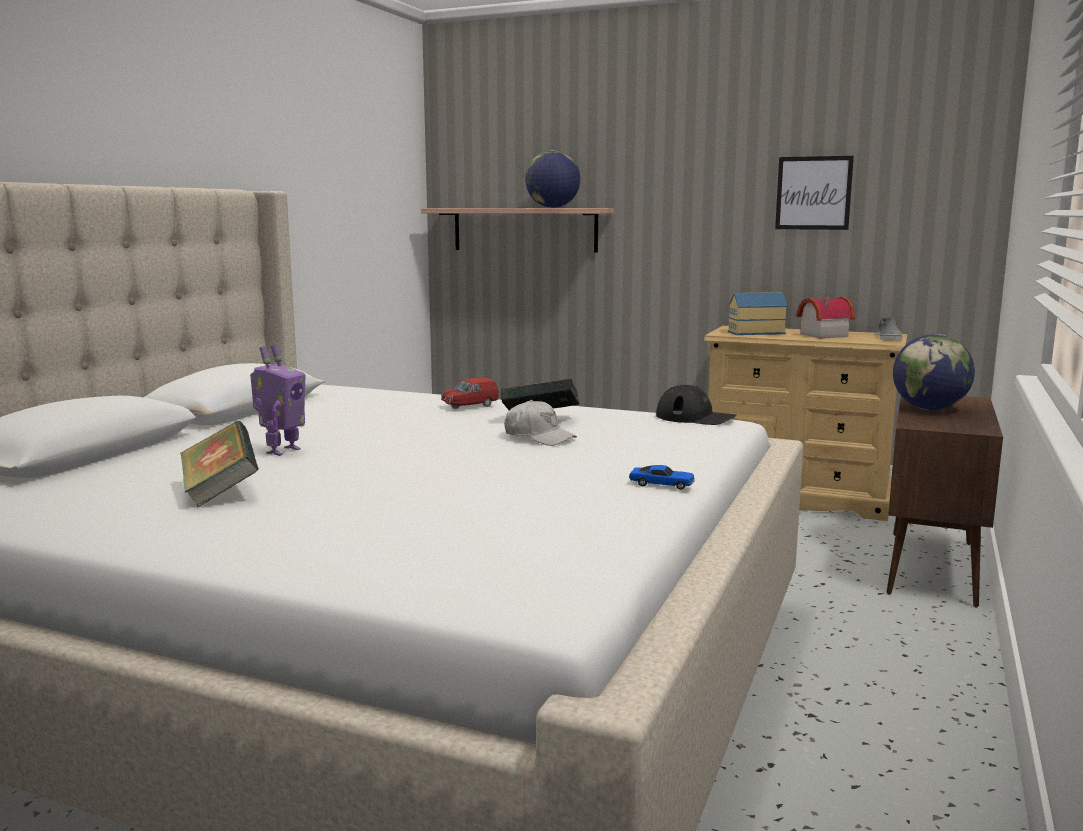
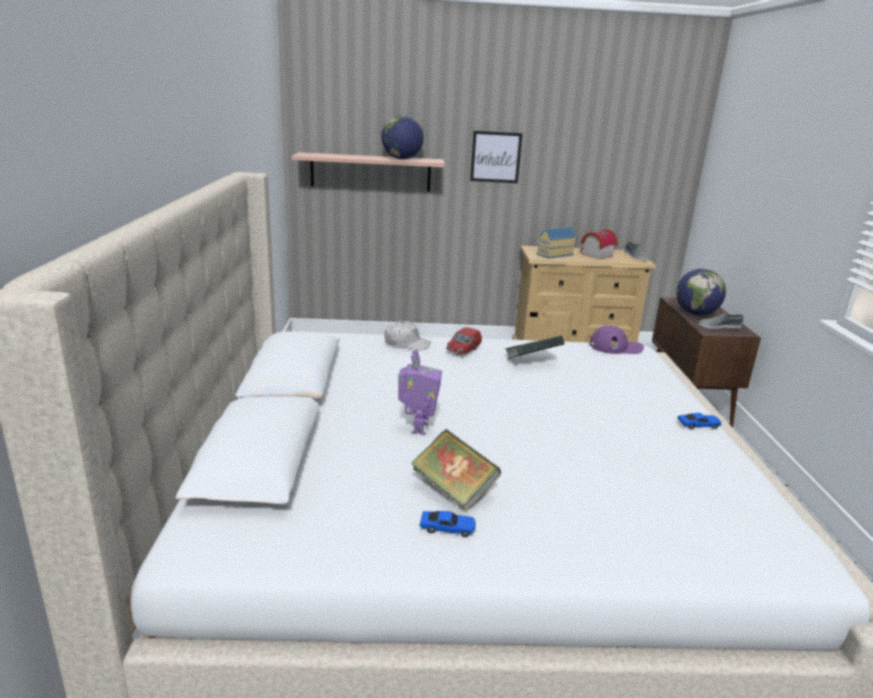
camera: 25 degrees left, 10 degrees up
white cap [504,400,577,446] -> white cap moved to [384,321,431,351]
black cap [656,385,736,425] -> purple cap [590,325,644,354]
picture [775,156,854,230] -> picture moved to [470,131,523,183]
none -> toy car [420,511,476,537]
none -> grey shoe [699,312,743,329]

